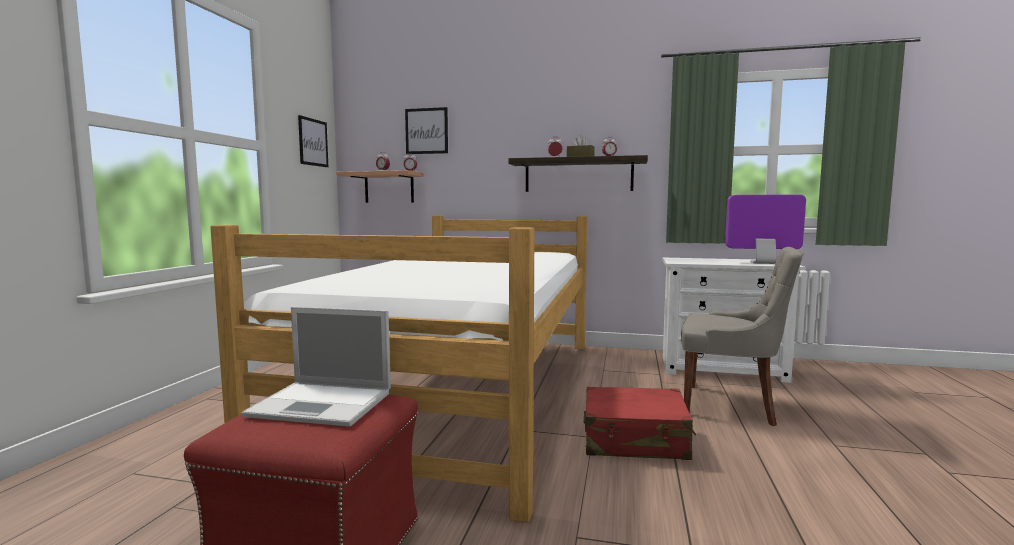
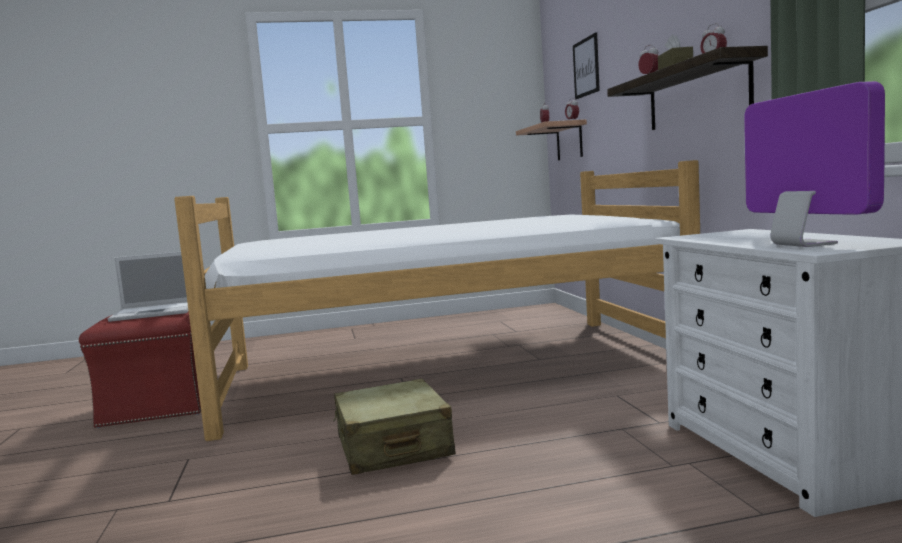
camera: 65 degrees right, 0 degrees up
laptop [241,307,391,427] -> laptop turned 90 degrees counterclockwise [108,252,188,322]
picture [298,115,328,167] -> none
red suitcase [584,387,696,460] -> beige suitcase [334,379,456,475]
grey chair [681,247,804,426] -> none

